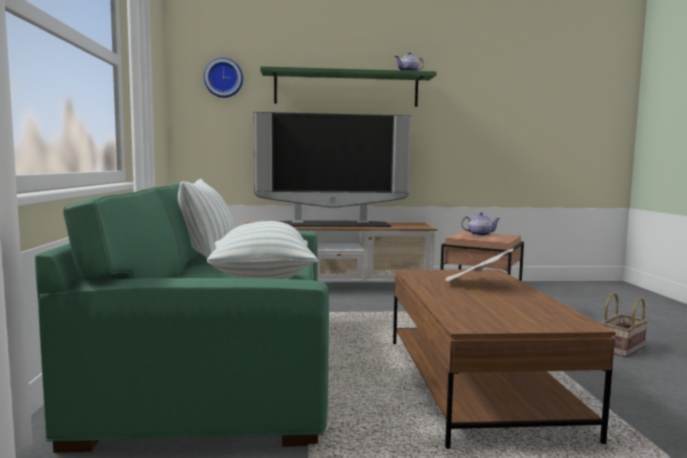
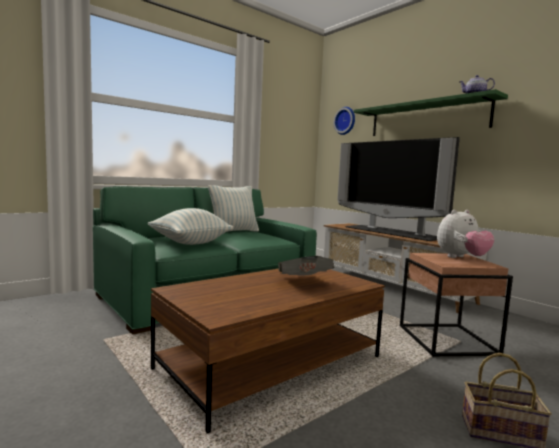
camera: 55 degrees right, 0 degrees up
teapot [461,212,501,236] -> plush toy [437,210,495,258]

